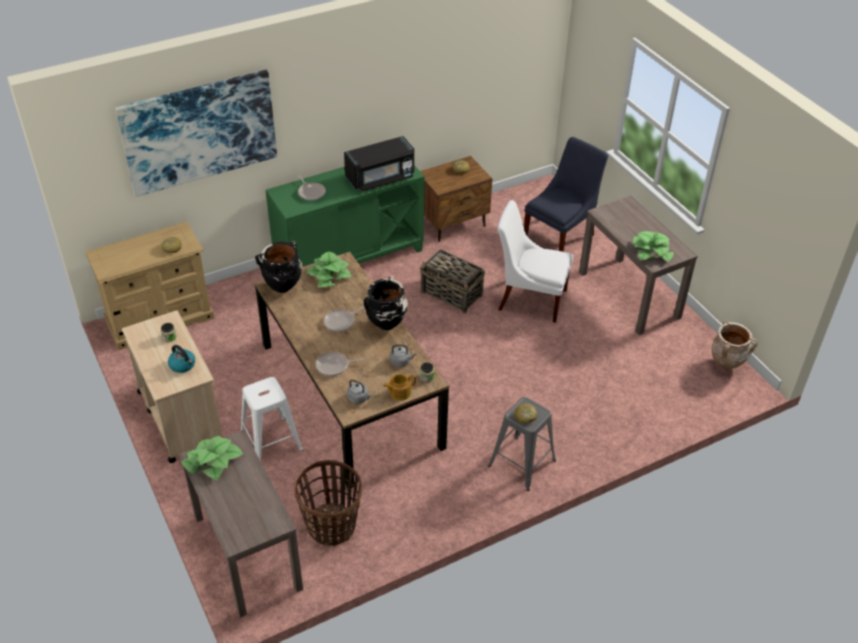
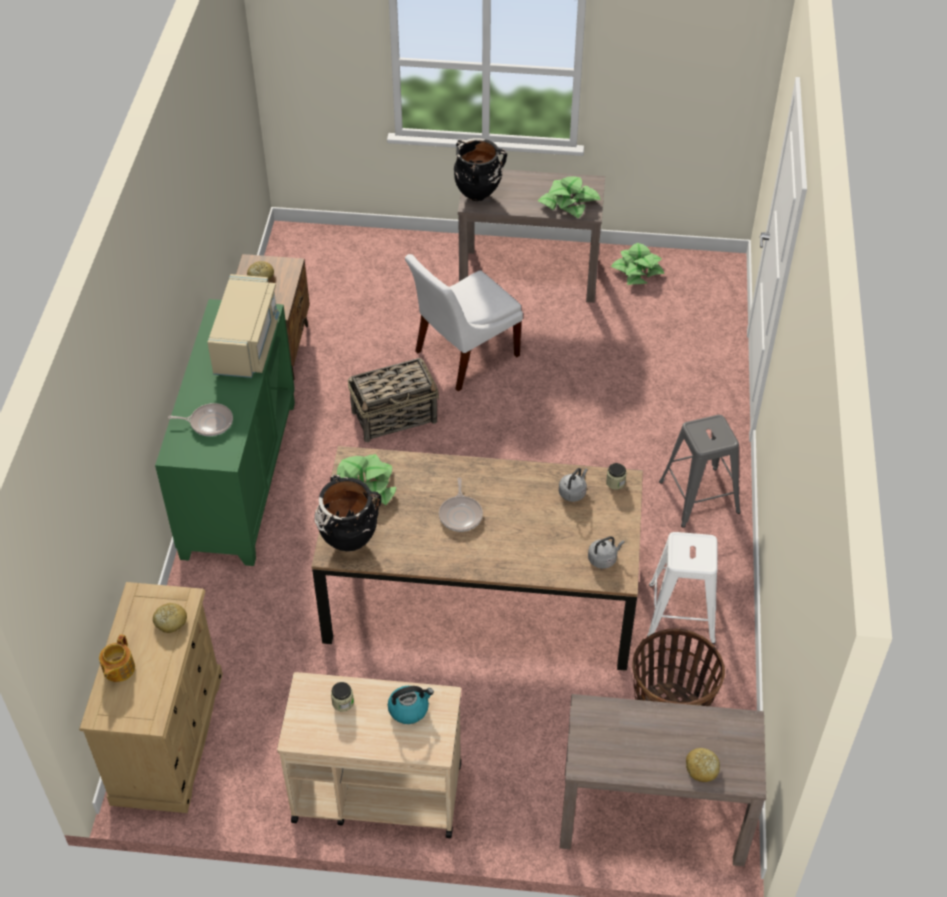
camera: 55 degrees left, 5 degrees up
picture [115,70,277,197] -> none
potted plant [181,436,243,481] -> potted plant moved to [611,243,665,285]
white stool [241,377,303,461] -> white stool moved to [647,532,717,644]
frying pan [316,352,364,376] -> none
black microwave [344,136,414,192] -> beige microwave [207,274,280,378]
black vase [363,276,408,330] -> black vase moved to [454,138,507,201]
teapot [384,374,416,401] -> teapot moved to [99,635,135,682]
bread [514,403,537,424] -> bread moved to [686,748,720,782]
blue chair [524,137,608,252] -> none
beige vase [712,320,758,369] -> none

